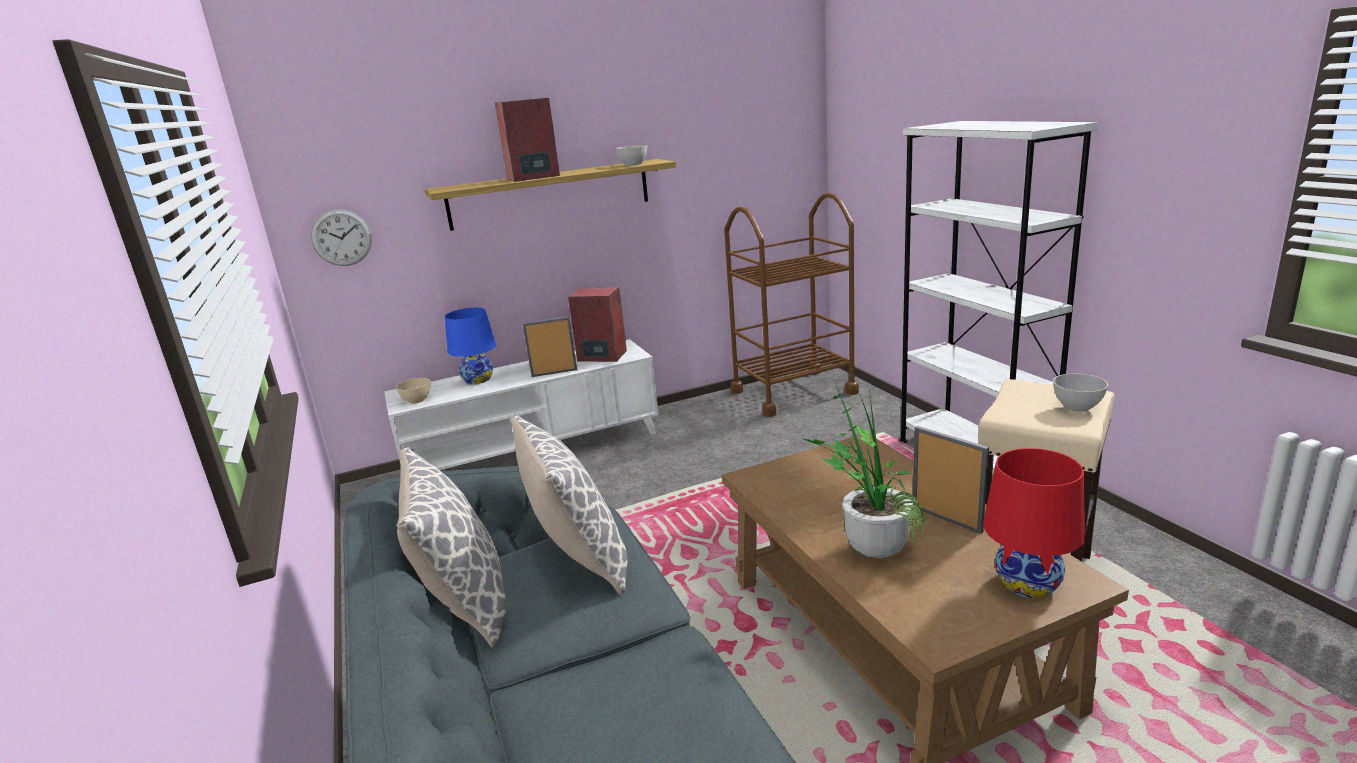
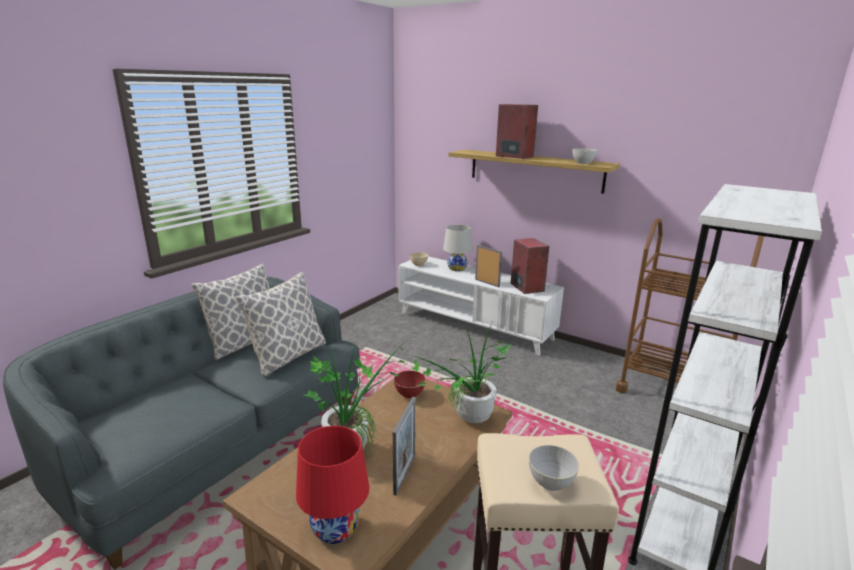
camera: 55 degrees right, 0 degrees up
wall clock [311,209,372,266] -> none
blue table lamp [445,308,496,384] -> white table lamp [443,225,472,271]
none -> red bowl [394,370,426,398]
none -> potted plant [411,320,512,423]

